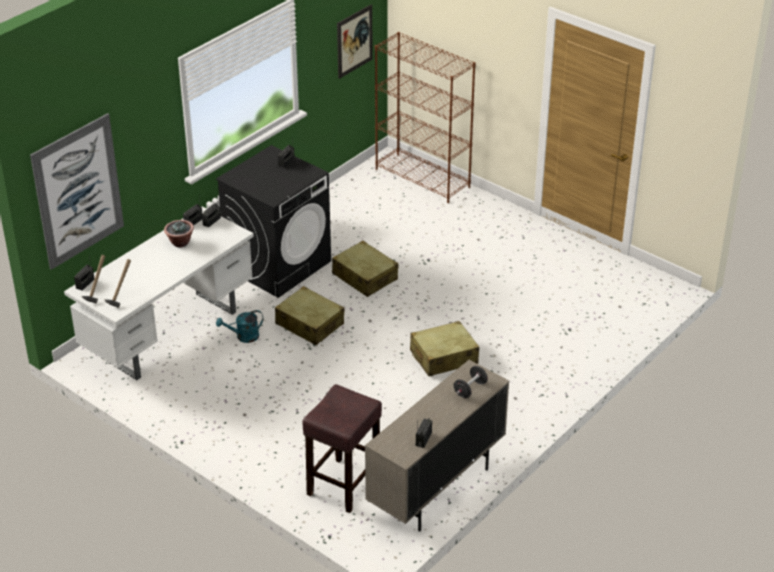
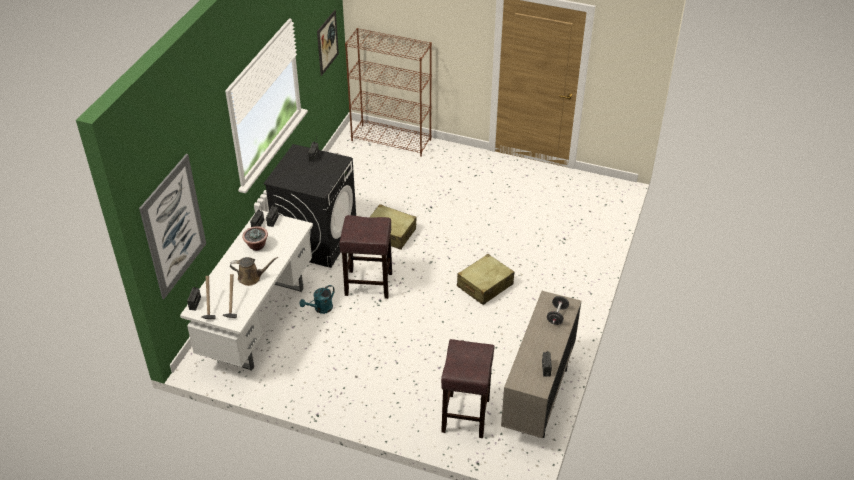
camera: 20 degrees left, 5 degrees up
beige suitcase [275,286,344,345] -> brown stool [339,215,392,299]
none -> brown watering can [230,257,278,286]

